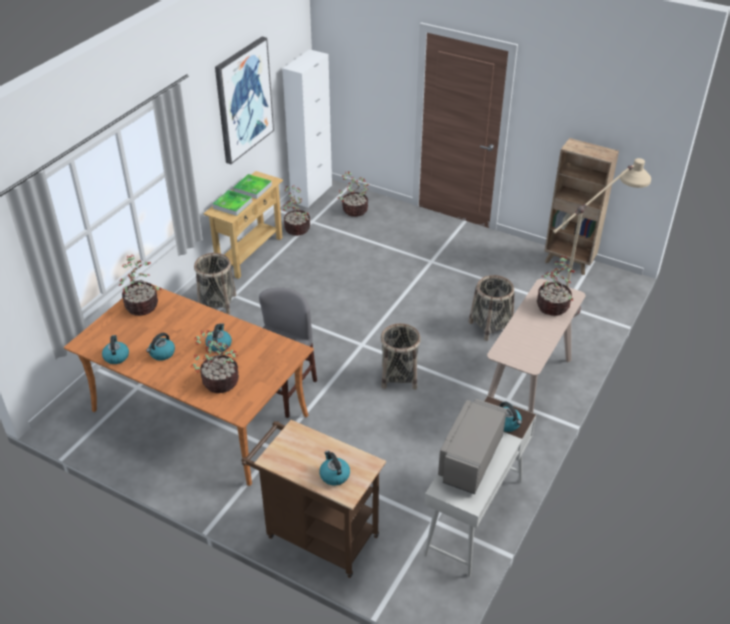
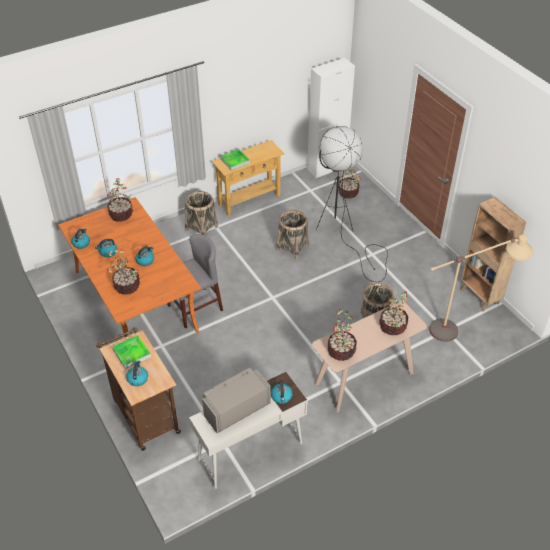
camera: 30 degrees right, 5 degrees up
picture [215,37,274,164] -> none
tray [233,174,272,199] -> tray moved to [112,335,151,369]
potted plant [283,185,310,236] -> potted plant moved to [328,309,356,361]
basket [380,323,421,390] -> basket moved to [276,210,309,259]
none -> black floor lamp [316,126,388,282]

